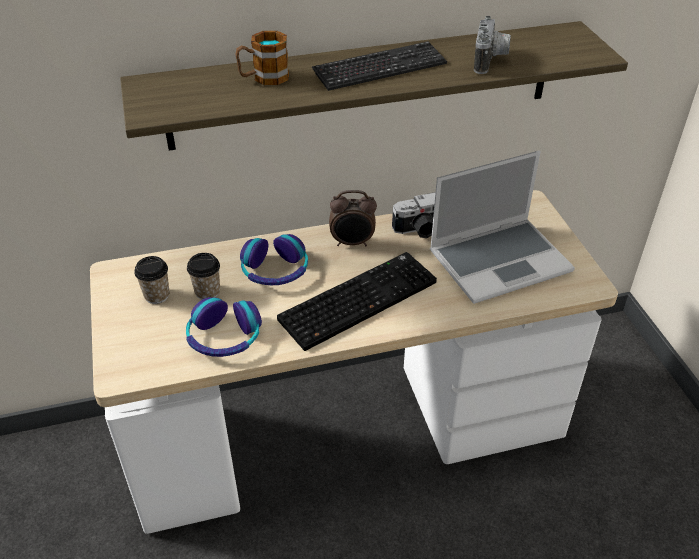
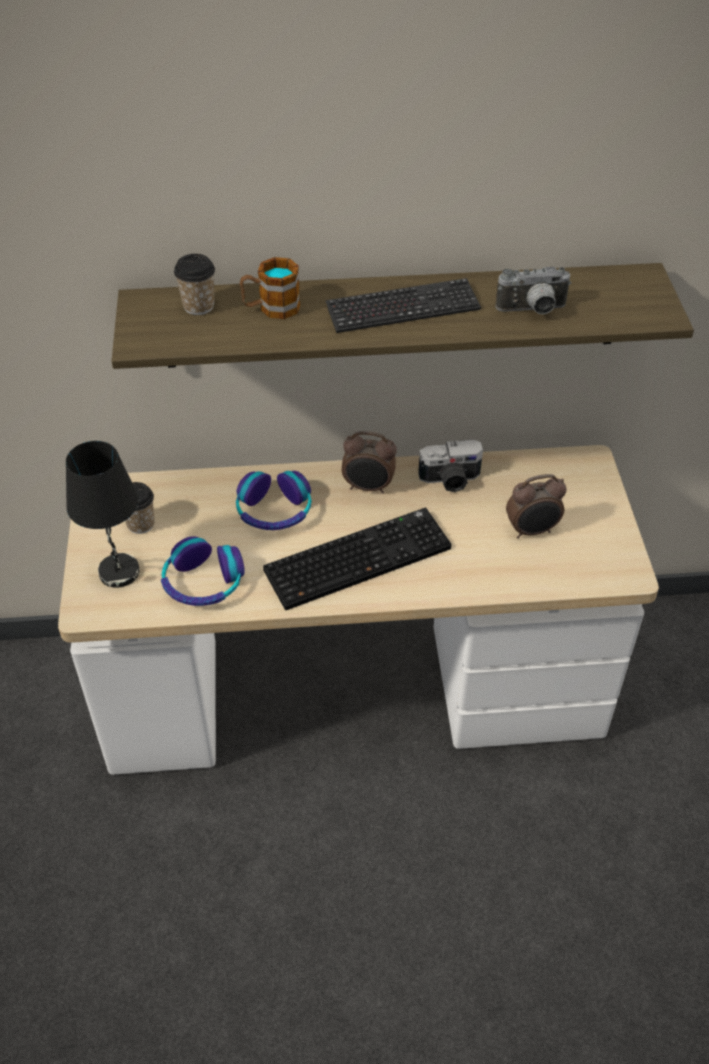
camera: 10 degrees right, 5 degrees up
cup [187,253,220,300] -> cup moved to [174,254,215,315]
laptop [430,151,575,304] -> alarm clock [506,474,567,538]
camera [474,16,511,74] -> camera turned 60 degrees clockwise [495,267,571,315]
none -> black table lamp [66,441,140,588]

